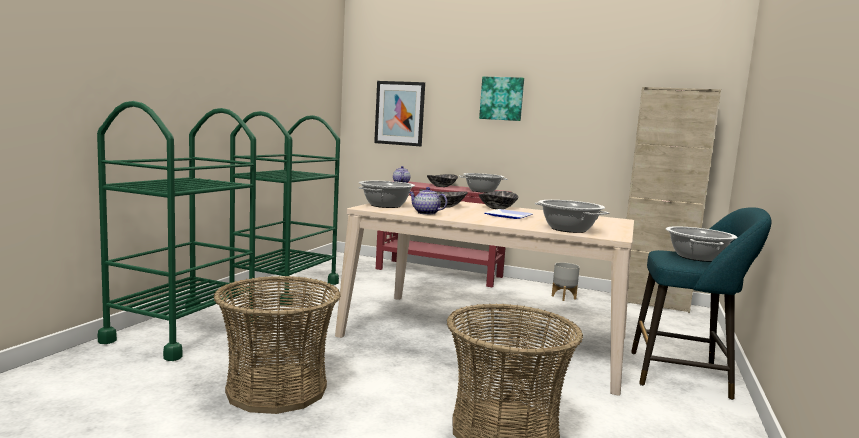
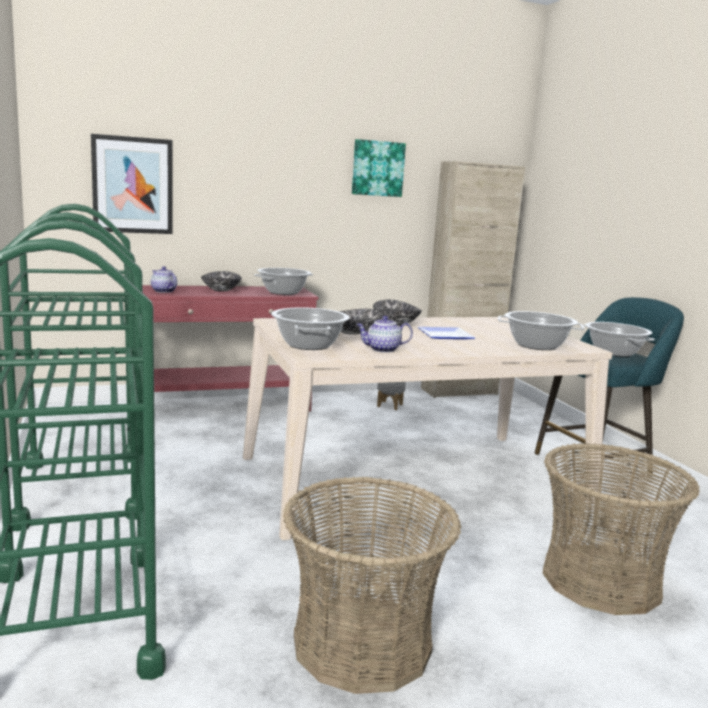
camera: 40 degrees left, 5 degrees up
picture [479,77,524,121] -> picture moved to [352,139,406,197]

